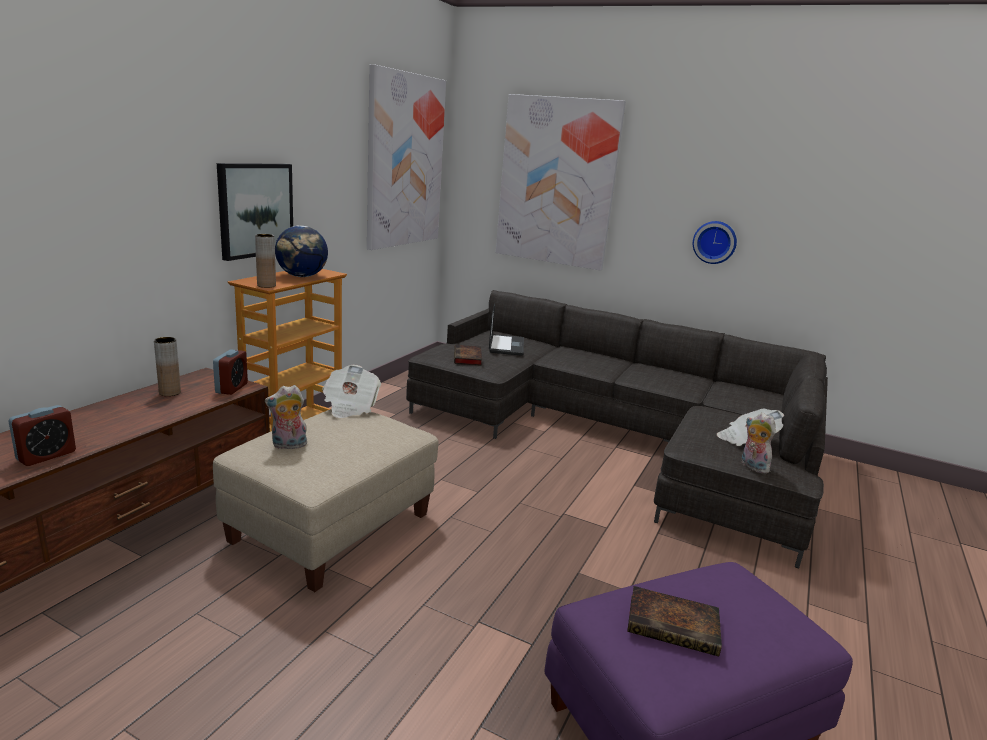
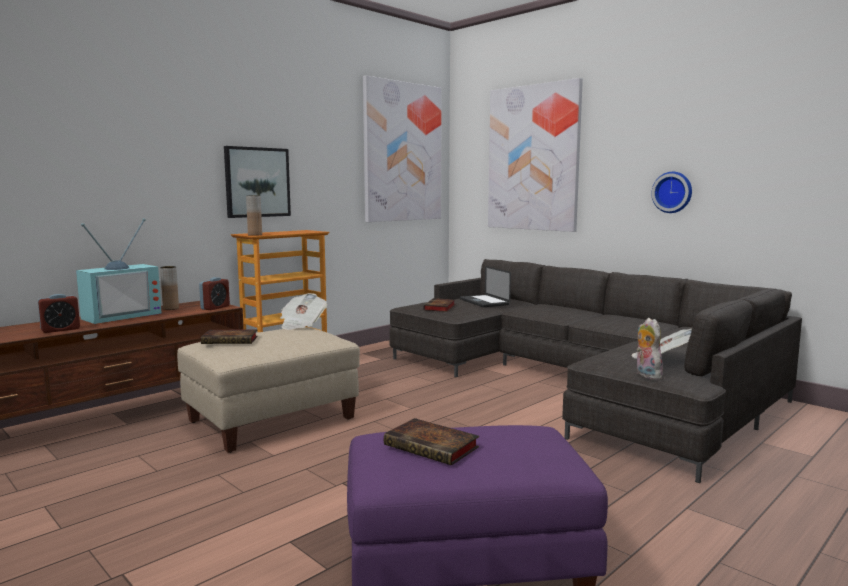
camera: 20 degrees right, 10 degrees down
plush toy [265,385,307,449] -> book [201,330,258,344]
globe [275,225,328,277] -> none
laptop [489,304,524,356] -> laptop turned 135 degrees clockwise [460,266,511,307]
none -> television [76,218,162,324]

